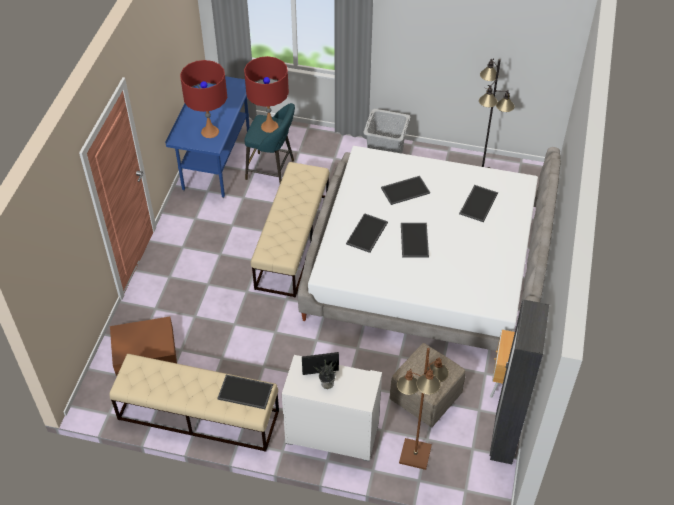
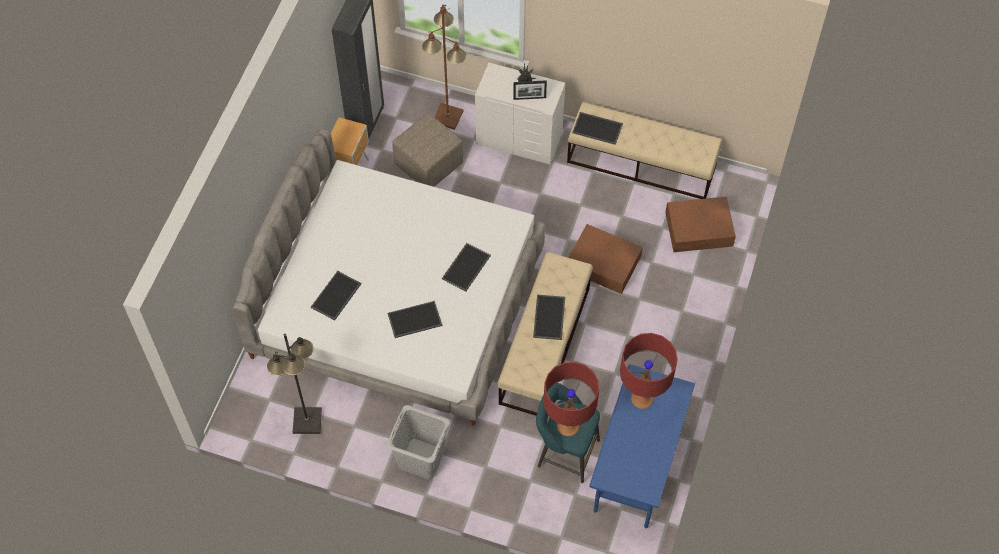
camera: 175 degrees left, 10 degrees up
tray [401,223,429,258] -> tray moved to [533,295,565,340]
none -> brown storage box [568,224,643,294]

